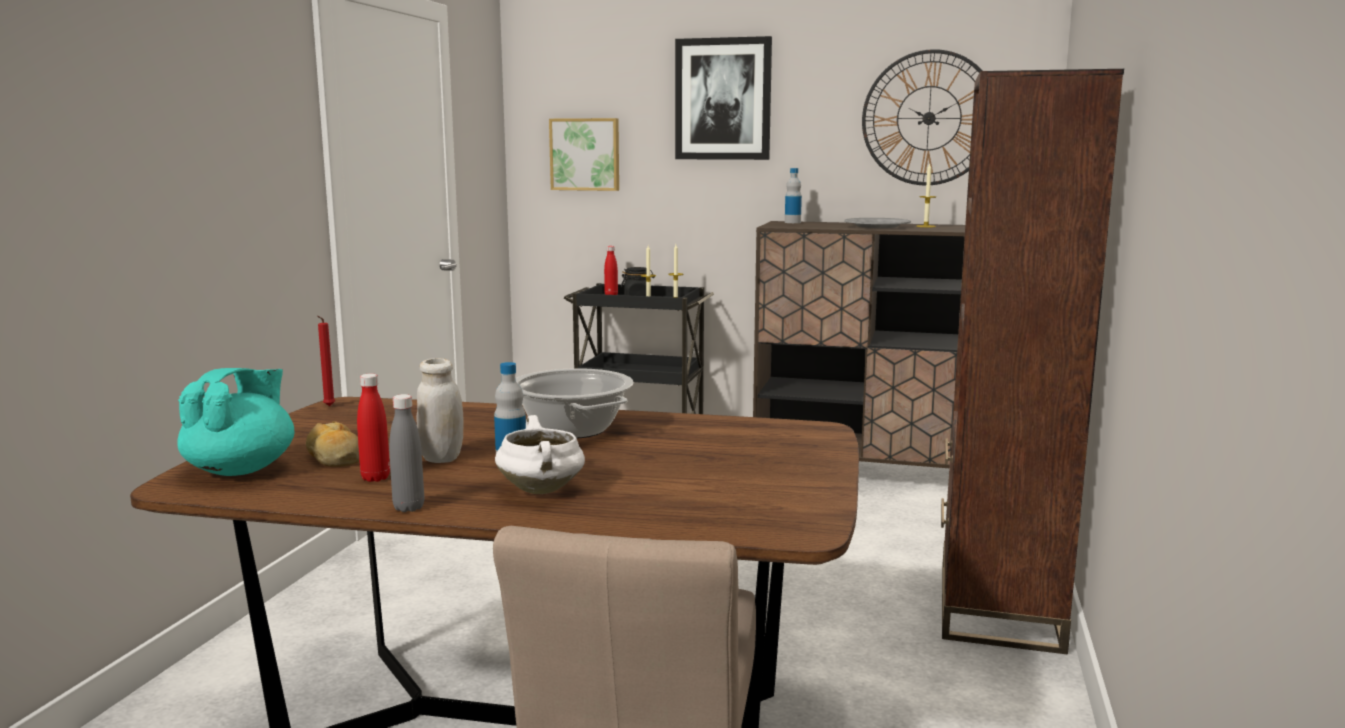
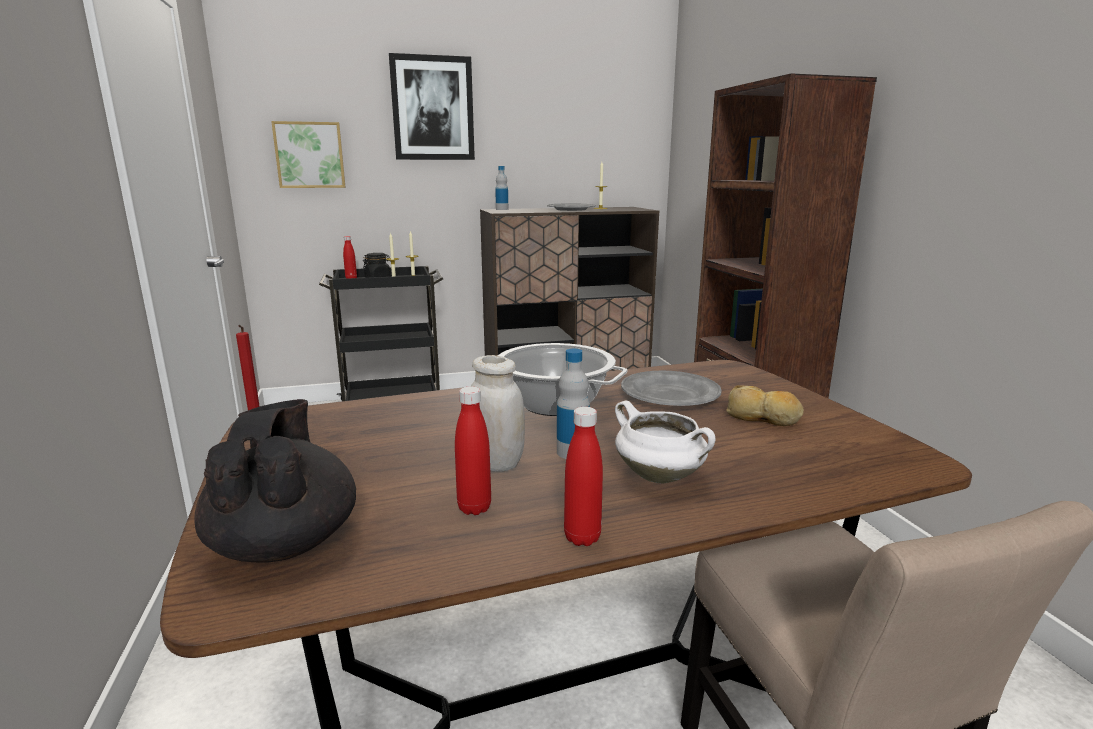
camera: 30 degrees left, 5 degrees up
turquoise teapot [177,368,294,476] -> black teapot [194,399,356,563]
bread [306,421,359,467] -> bread moved to [726,385,804,426]
grey bottle [389,394,424,512] -> red bottle [564,407,603,546]
wall clock [862,49,982,186] -> none
none -> grey plate [621,371,722,406]

